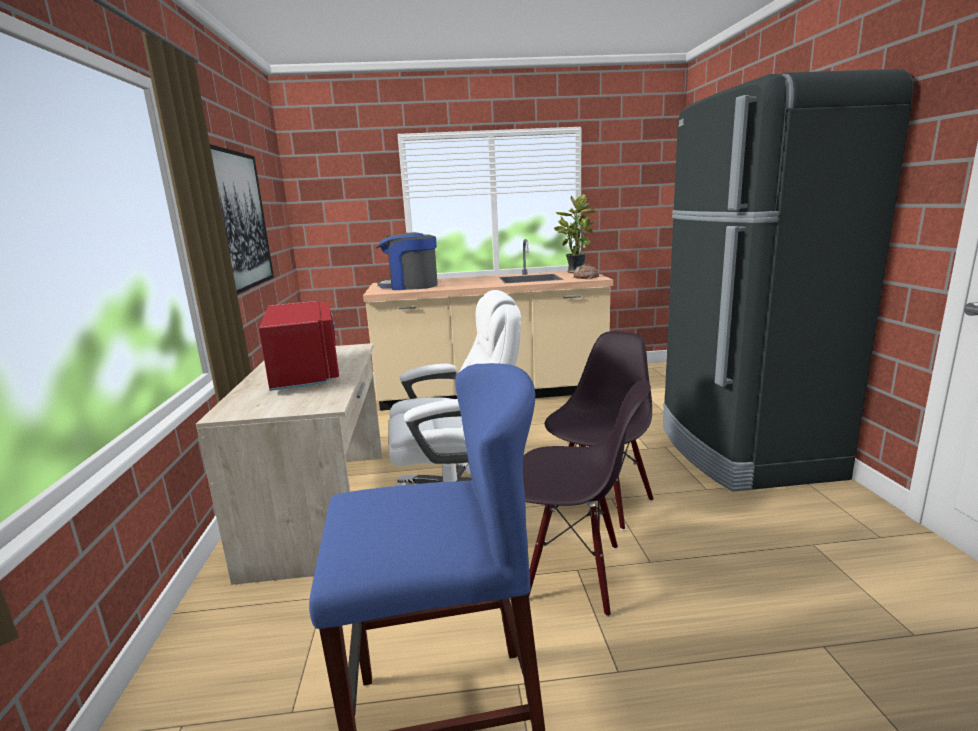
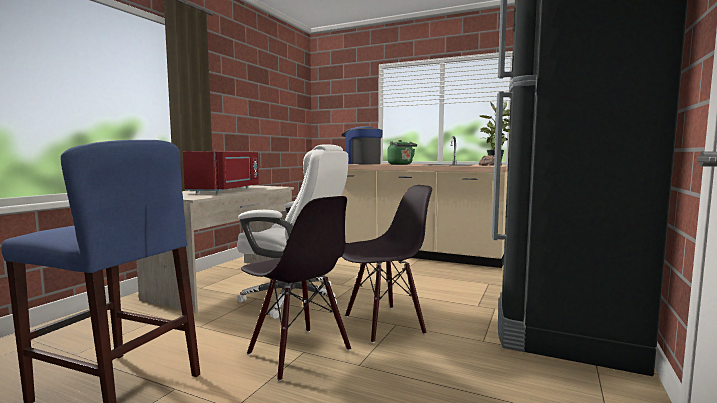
camera: 30 degrees right, 10 degrees down
picture [210,144,274,294] -> none
none -> green kettle [387,140,417,165]

